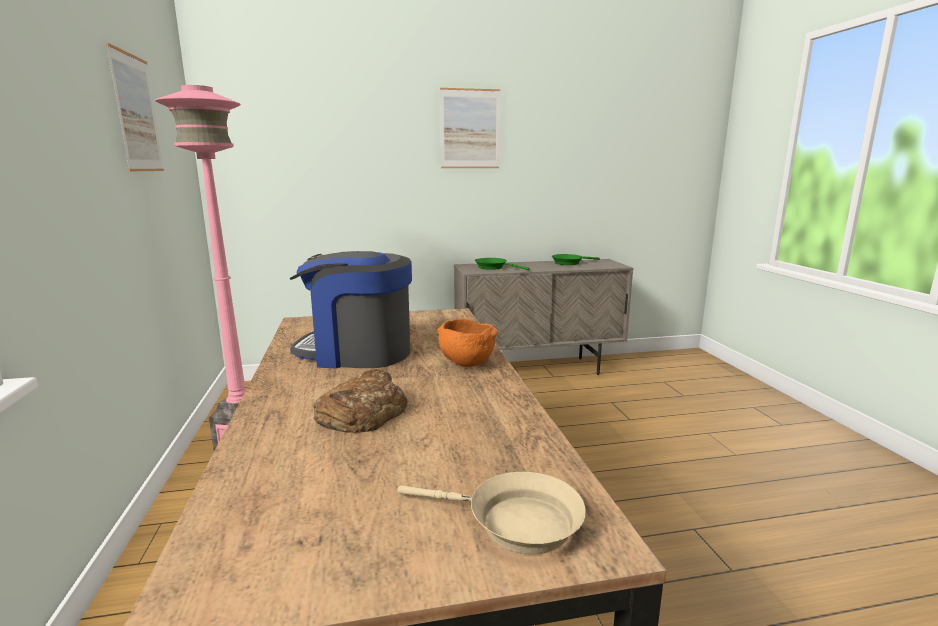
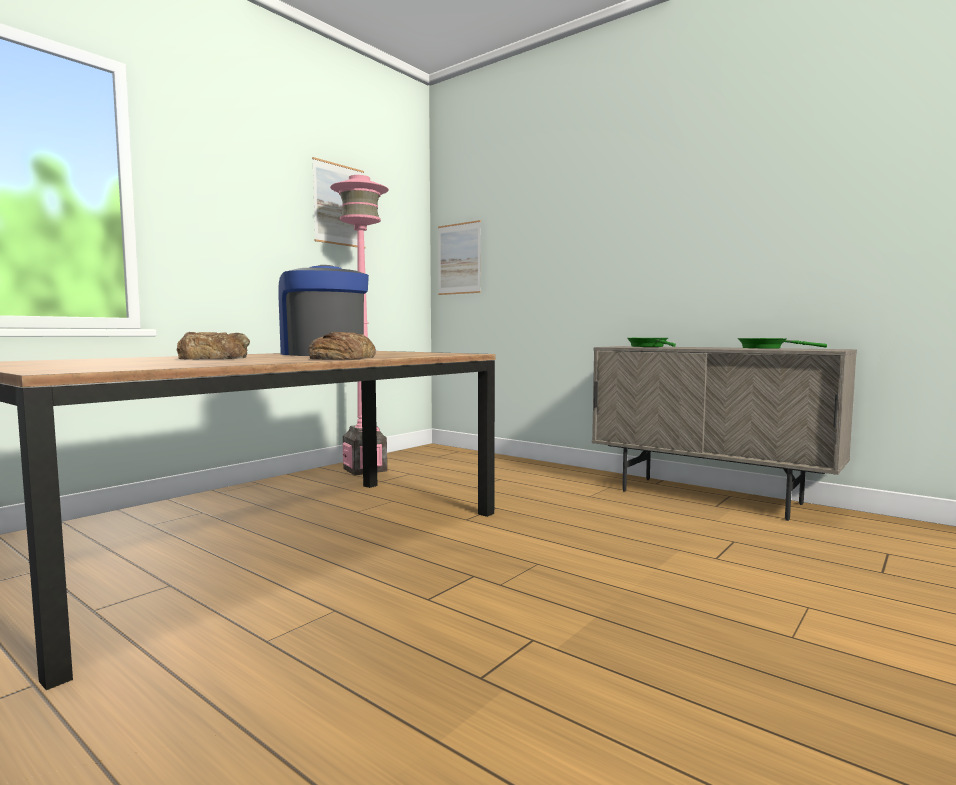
camera: 50 degrees right, 10 degrees down
beige frying pan [398,472,586,554] -> none
orange bowl [437,319,498,367] -> bread [308,332,376,359]
picture [440,88,500,168] -> picture moved to [438,220,481,295]

